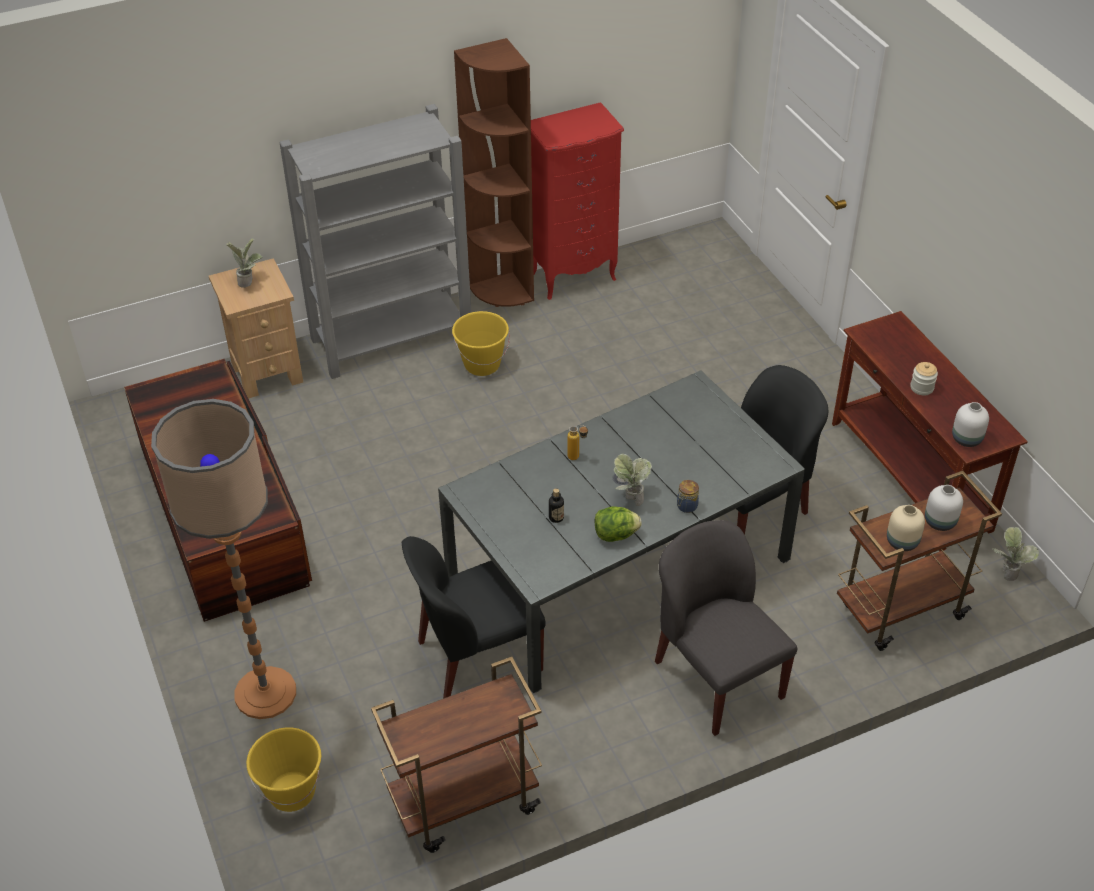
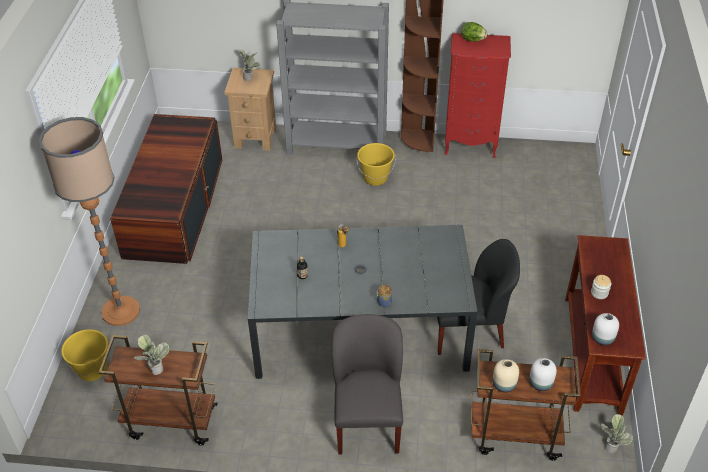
camera: 30 degrees right, 0 degrees up
black chair [402,536,546,699] -> none
lettuce [595,506,642,542] -> lettuce moved to [462,22,487,42]
potted plant [613,454,652,506] -> potted plant moved to [134,335,169,375]

